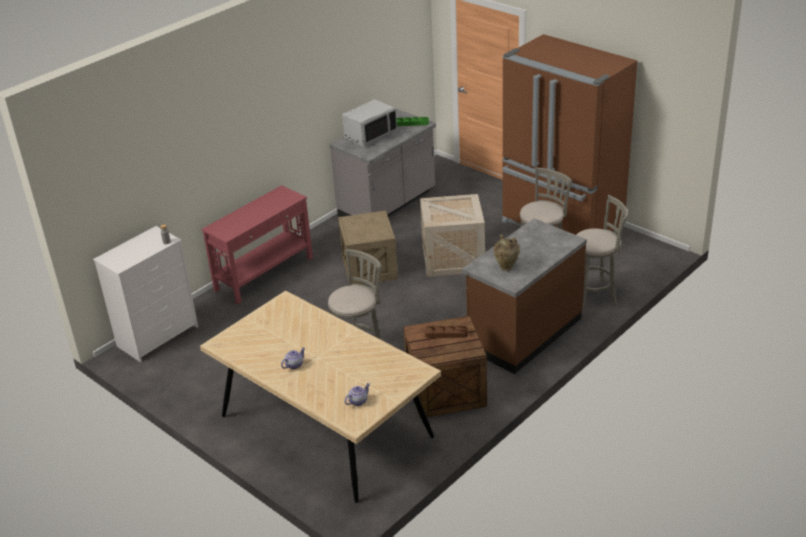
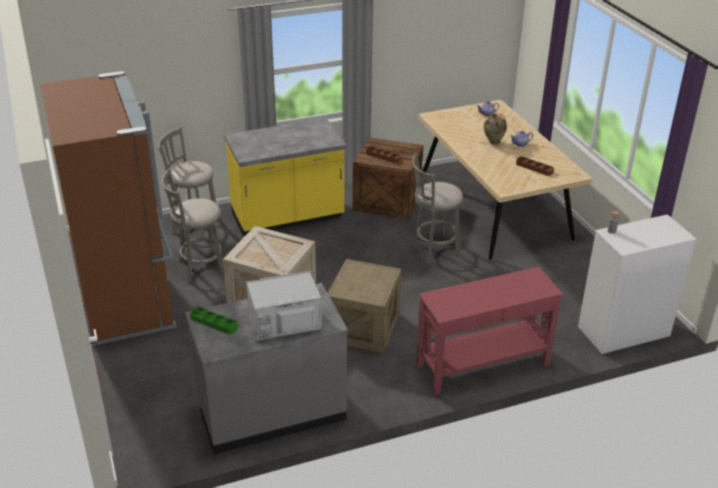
camera: 155 degrees left, 0 degrees up
brown counter [462,218,587,374] -> yellow counter [224,118,346,236]
beige vase [493,234,520,271] -> beige vase moved to [483,113,507,145]
none -> brown tray [516,156,554,176]

